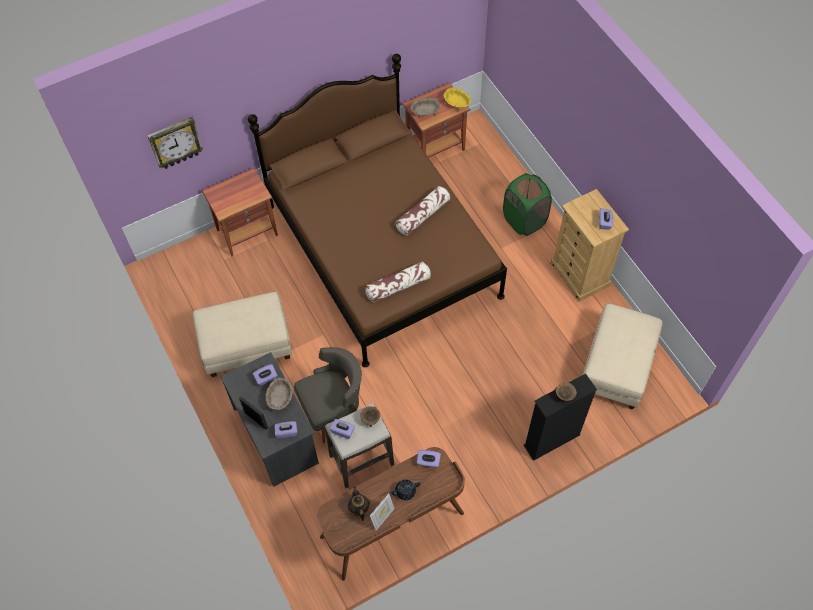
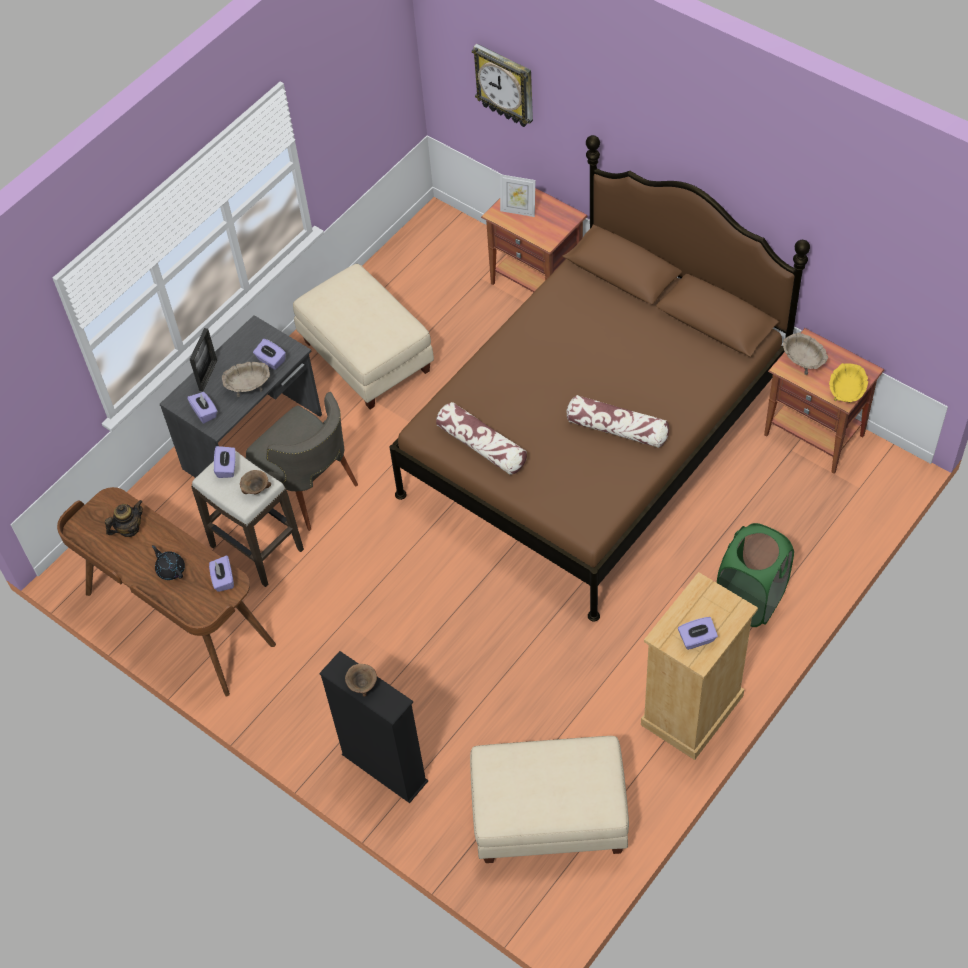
camera: 70 degrees right, 5 degrees down
picture frame [370,494,395,530] -> picture frame moved to [500,174,535,217]

